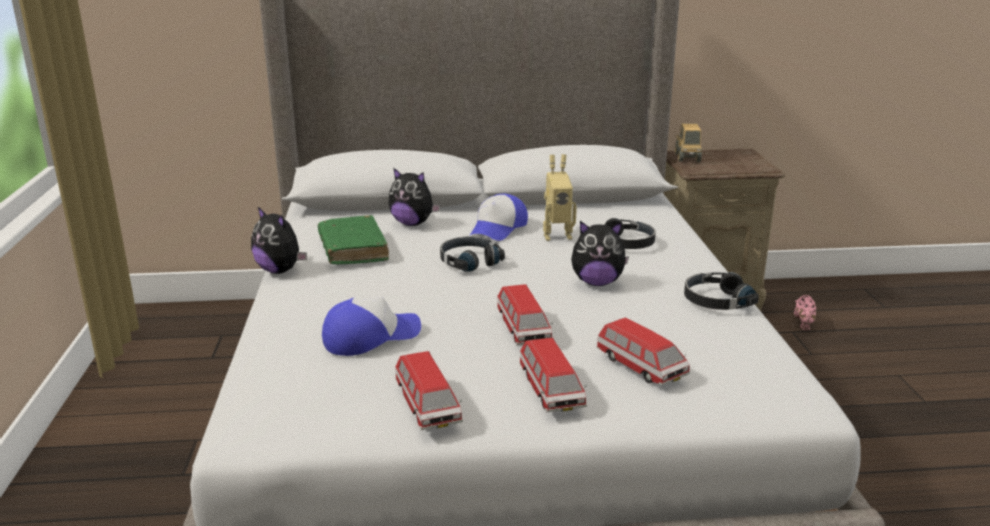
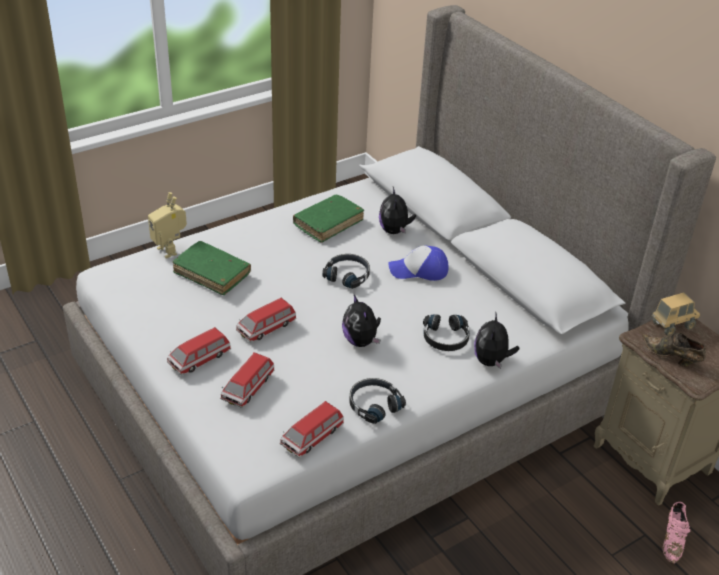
camera: 60 degrees right, 15 degrees up
plush toy [251,207,307,274] -> plush toy moved to [474,311,520,369]
cap [322,297,421,356] -> green book [173,241,251,295]
toy car [395,351,463,430] -> toy car moved to [280,401,344,458]
toy robot [543,154,577,241] -> toy robot moved to [148,192,187,259]
pink shoe [794,295,816,330] -> pink shoe turned 120 degrees clockwise [663,502,690,564]
none -> brown shoe [642,333,706,367]

